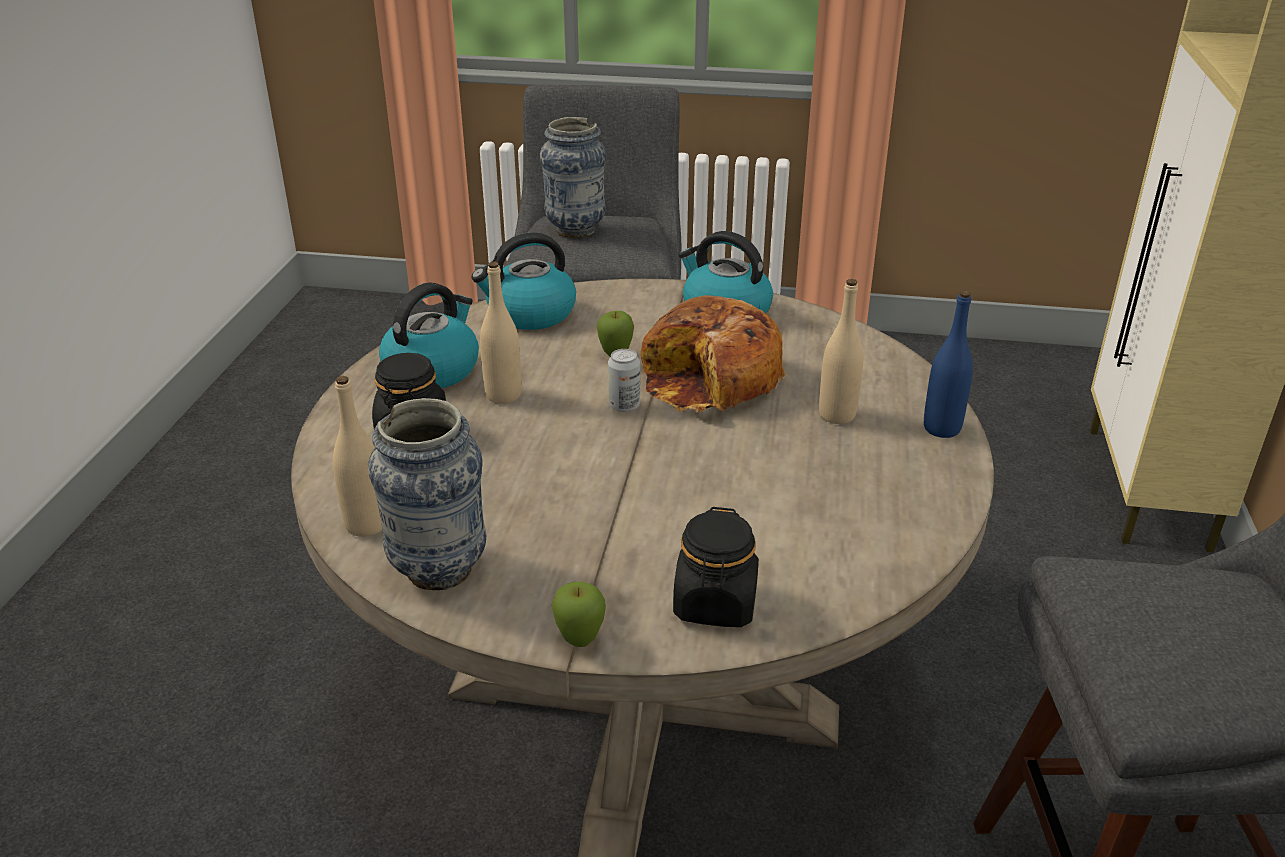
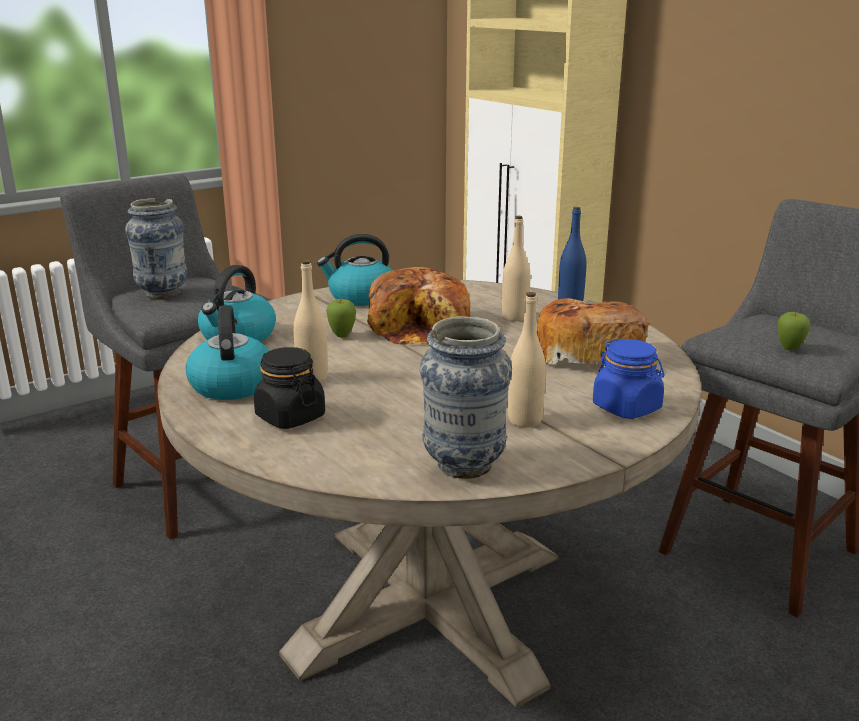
camera: 45 degrees left, 10 degrees down
beige bottle [332,376,382,537] -> beige bottle moved to [508,292,546,428]
apple [552,582,606,647] -> apple moved to [778,312,811,350]
can [608,349,640,412] -> none
black jar [673,507,759,627] -> blue jar [593,339,664,419]
none -> bread [537,298,649,367]

